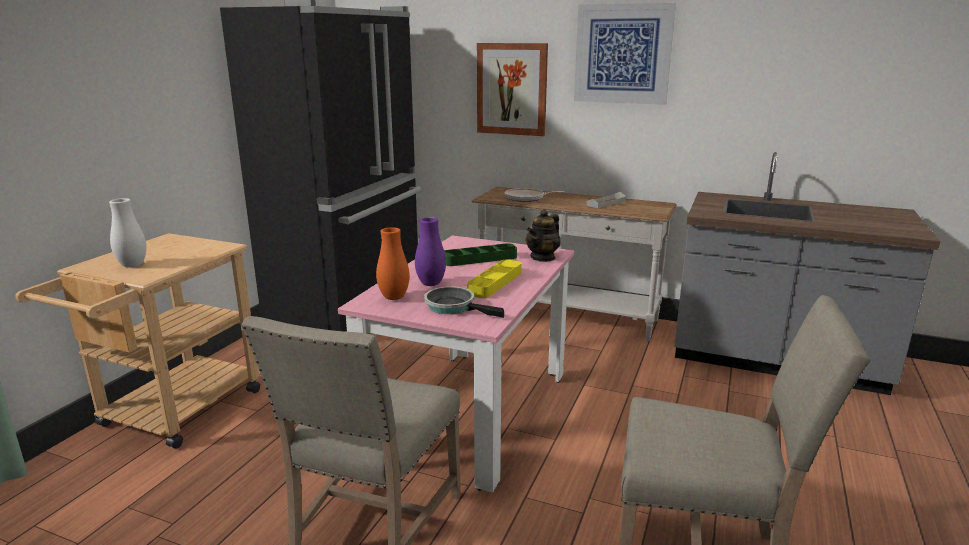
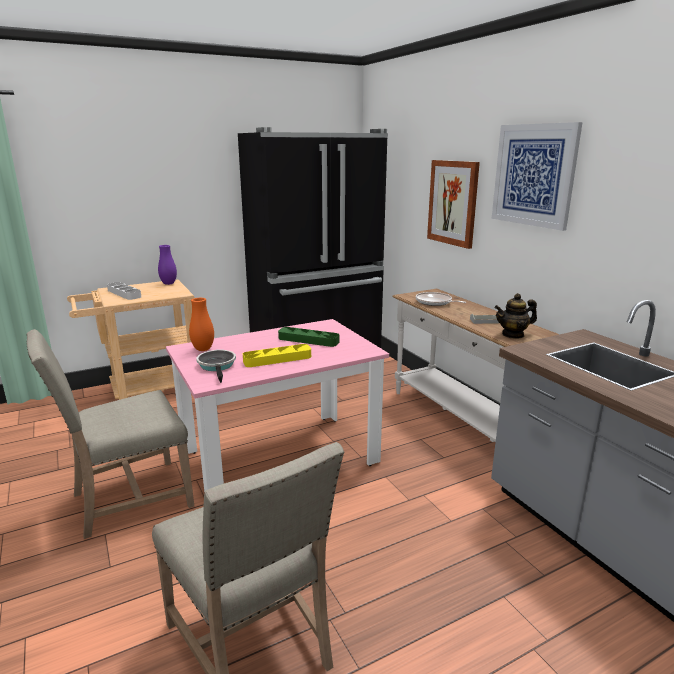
camera: 40 degrees right, 0 degrees up
white vase [109,198,146,268] -> grey tray [107,282,141,300]
purple vase [415,217,446,286] -> purple vase moved to [158,245,177,285]
teapot [526,209,560,262] -> teapot moved to [495,293,537,339]

